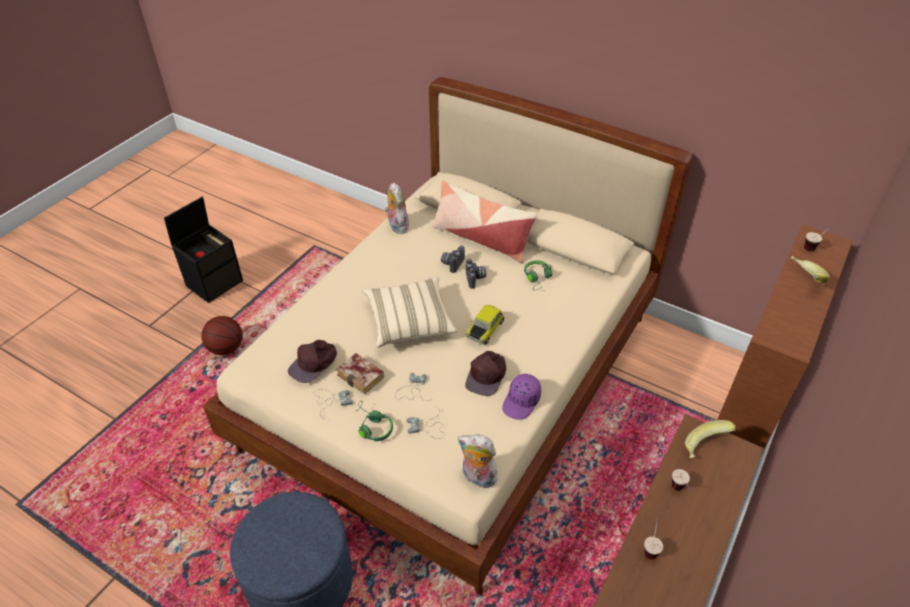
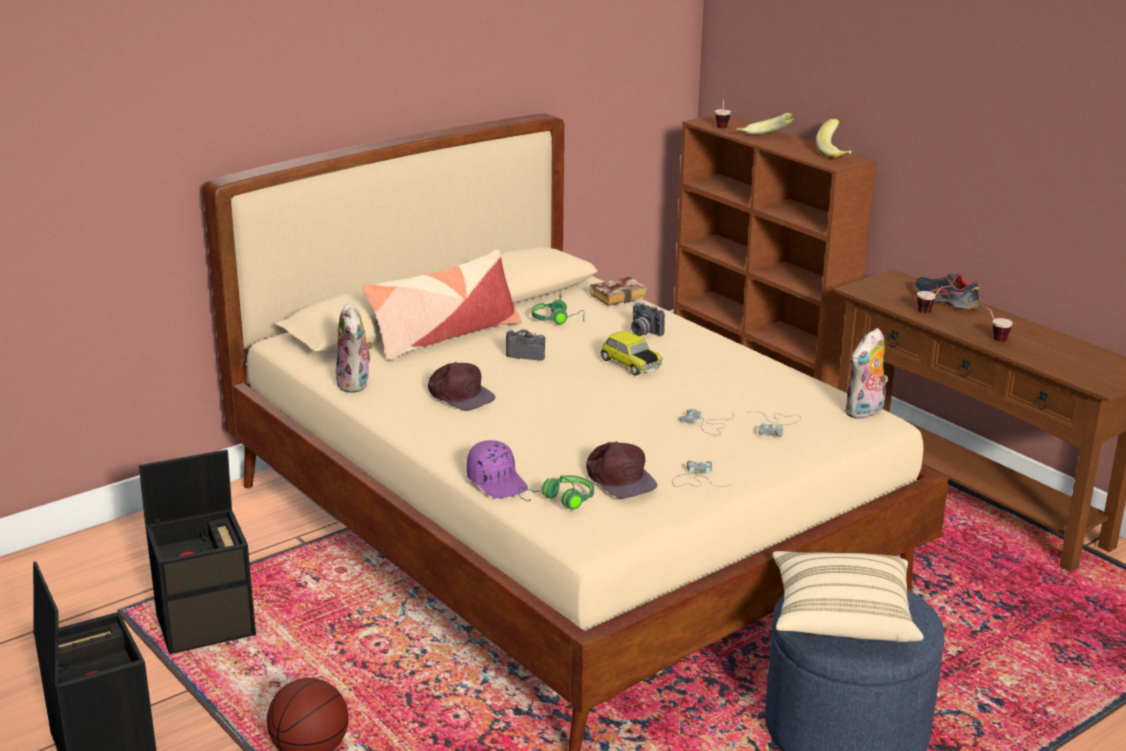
camera: 70 degrees left, 20 degrees down
book [336,353,384,394] -> book moved to [590,277,648,306]
green headphones [356,401,393,441] -> green headphones moved to [518,475,594,509]
beige pillow [362,277,457,348] -> beige pillow moved to [773,551,923,642]
plush toy [385,183,409,234] -> plush toy turned 105 degrees counterclockwise [336,302,373,393]
camera [441,245,465,273] -> camera moved to [631,303,665,336]
brown cap [465,351,506,396] -> brown cap moved to [428,362,495,410]
purple cap [502,374,541,420] -> purple cap moved to [467,440,528,498]
banana [685,420,736,458] -> banana moved to [816,119,851,158]
none -> black storage box [139,449,256,654]
none -> shoe [914,274,980,309]

